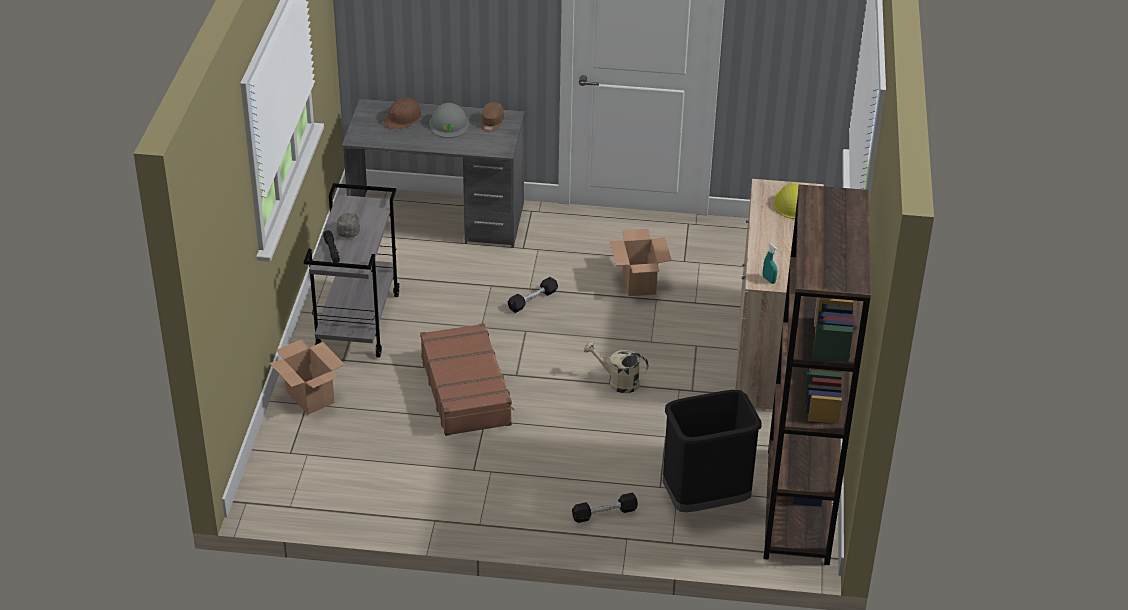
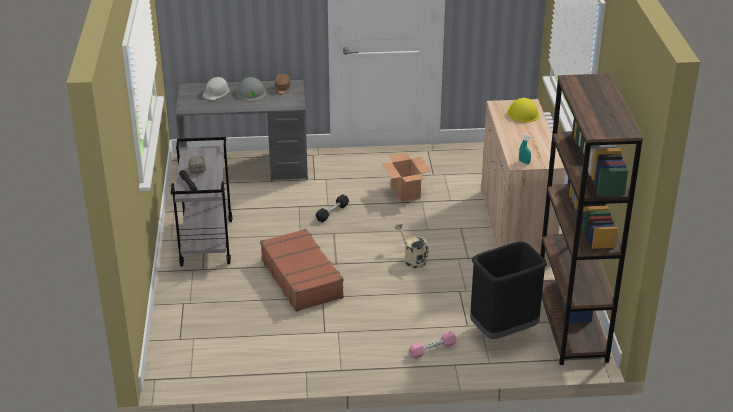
camera: 10 degrees left, 5 degrees down
cardboard box [270,340,345,415] -> none
brown hard hat [383,97,422,130] -> white hard hat [202,77,230,100]
black dumbbell [572,493,638,523] -> pink dumbbell [409,331,457,359]
beige watering can [584,341,648,393] -> beige watering can turned 45 degrees clockwise [394,222,429,268]

